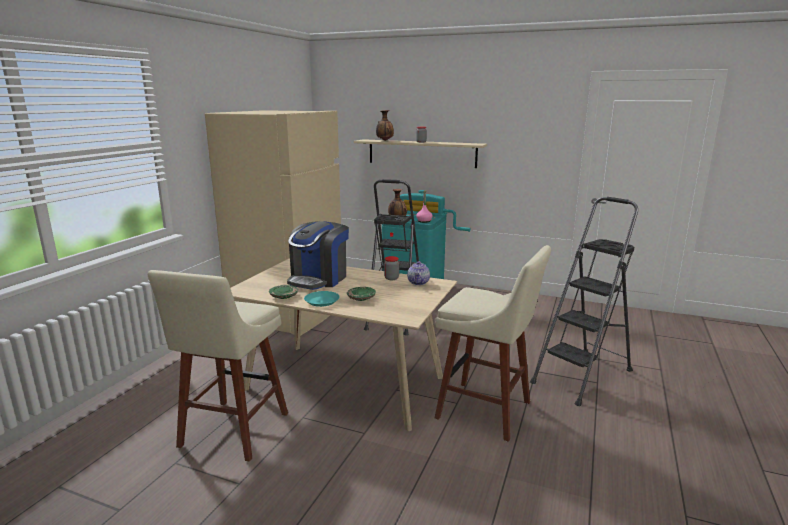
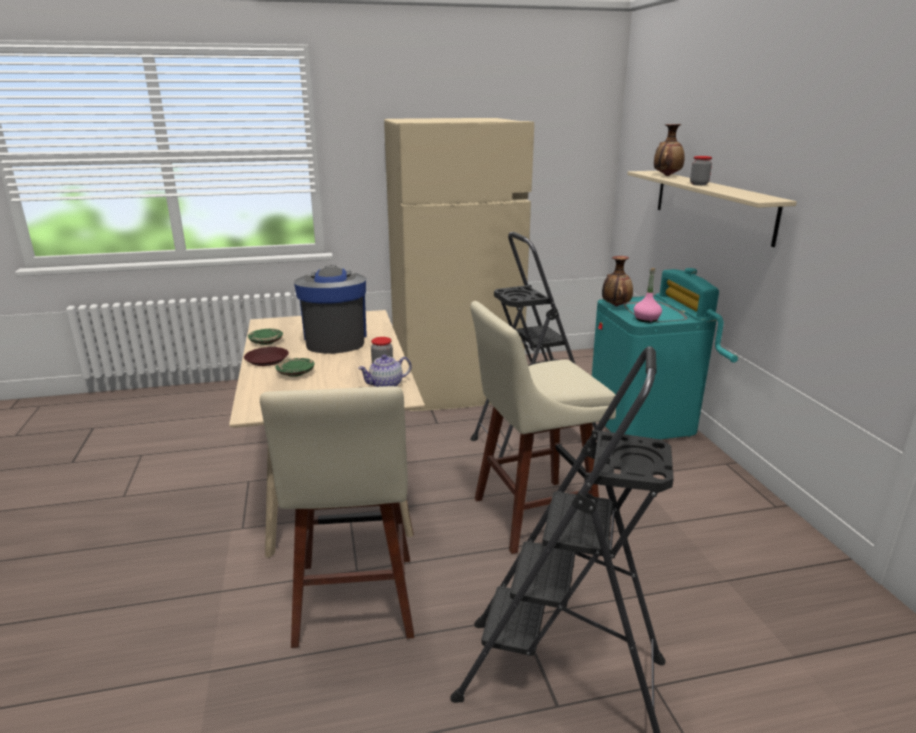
camera: 55 degrees right, 5 degrees up
beige stool [148,270,288,462] -> beige stool moved to [470,301,616,554]
coffee machine [287,221,349,290] -> coffee machine turned 90 degrees clockwise [294,265,367,354]
turquoise plate [304,291,340,307] -> brown plate [244,347,289,366]

